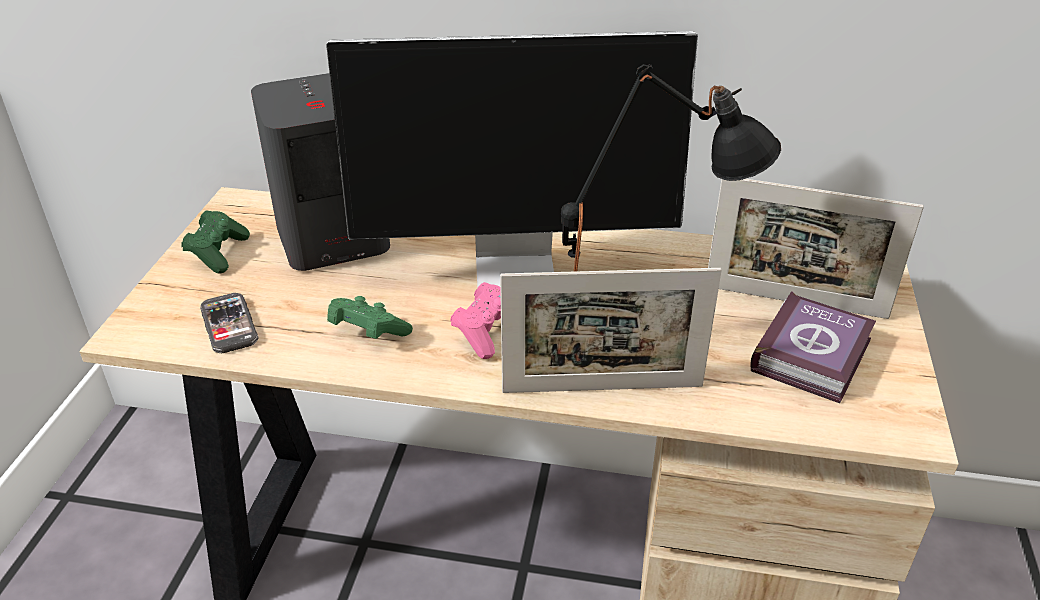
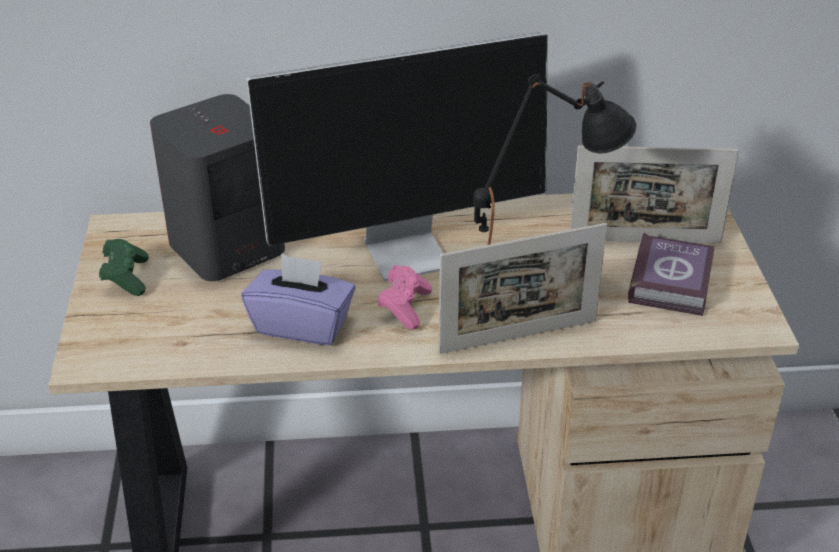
camera: 15 degrees left, 0 degrees up
phone [200,293,258,353] -> none
green game controller [327,296,413,339] -> purple tissue box [242,253,356,345]

